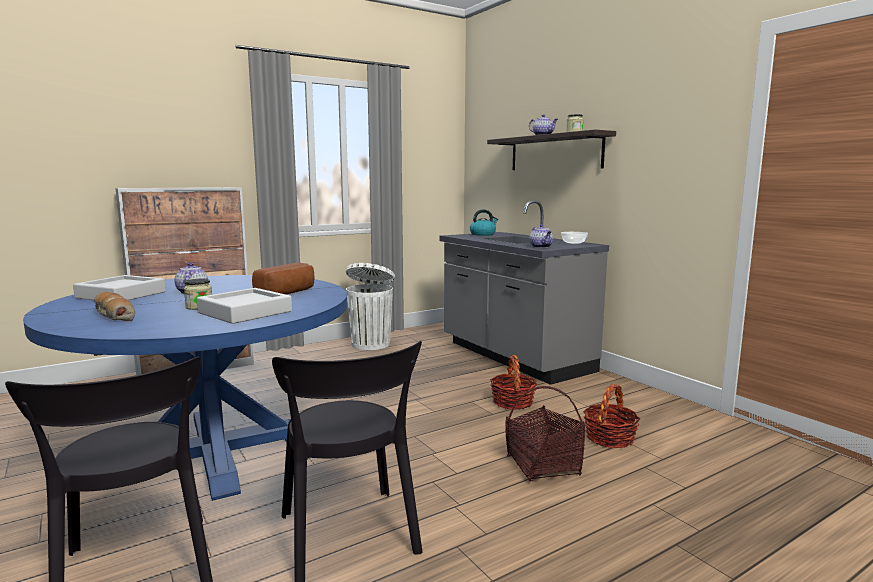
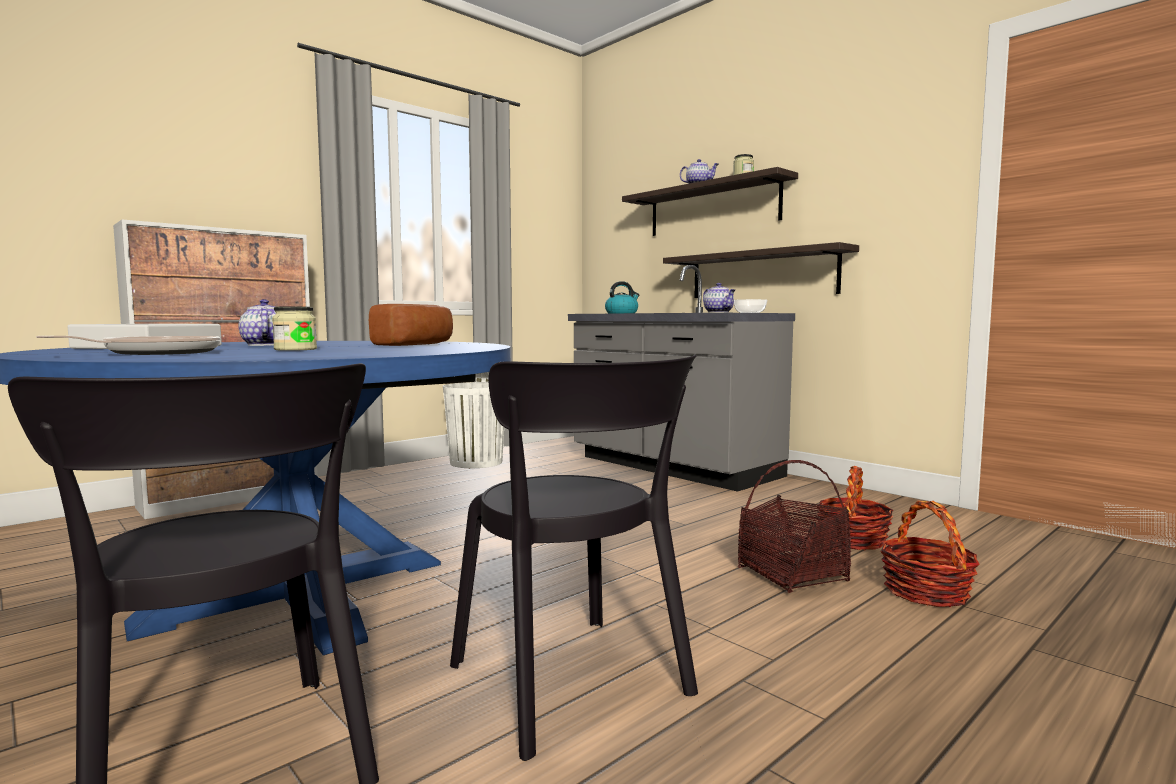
camera: 10 degrees left, 5 degrees down
bread [94,292,135,321] -> frying pan [36,336,221,355]
grey tray [197,288,292,324] -> none
basket [490,355,537,410] -> basket moved to [880,501,980,607]
none -> shelf [663,242,859,298]

